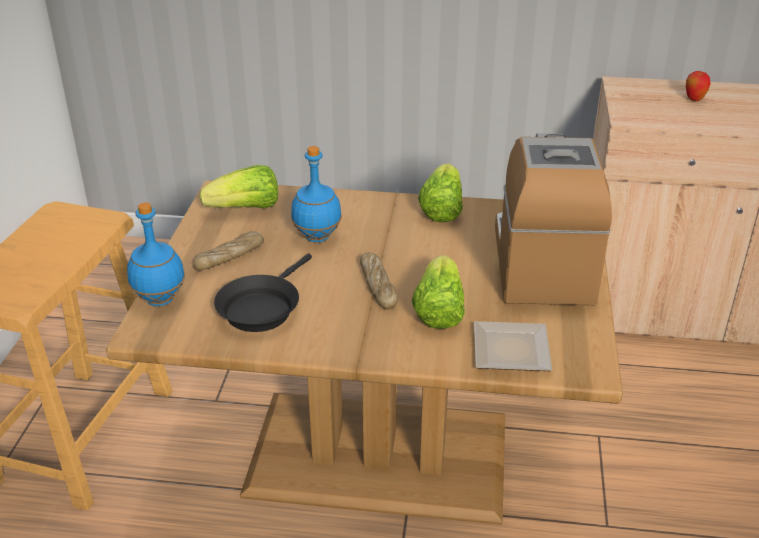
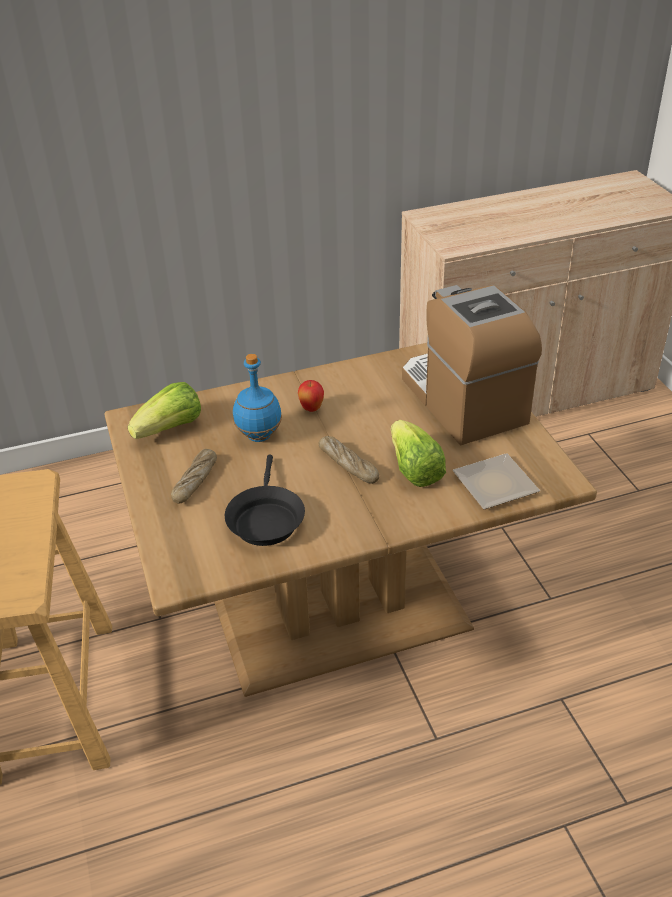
camera: 25 degrees left, 5 degrees up
blue bottle [127,202,185,306] -> none
lettuce [418,163,463,222] -> none
apple [686,71,711,101] -> apple moved to [298,380,324,412]

